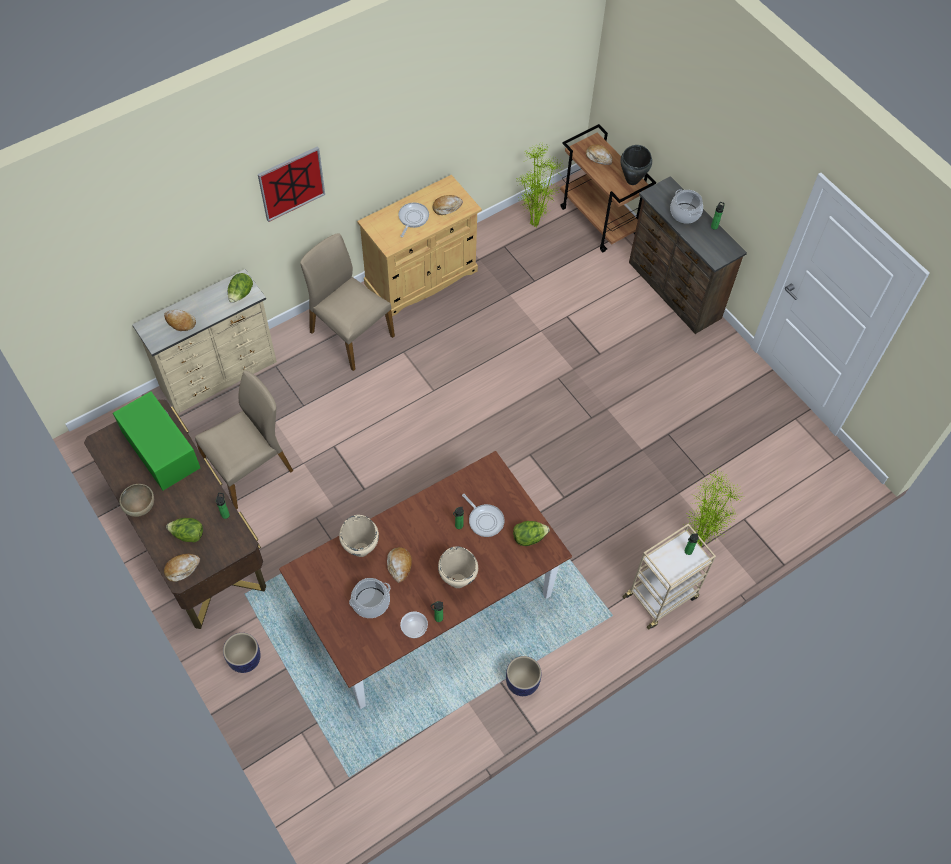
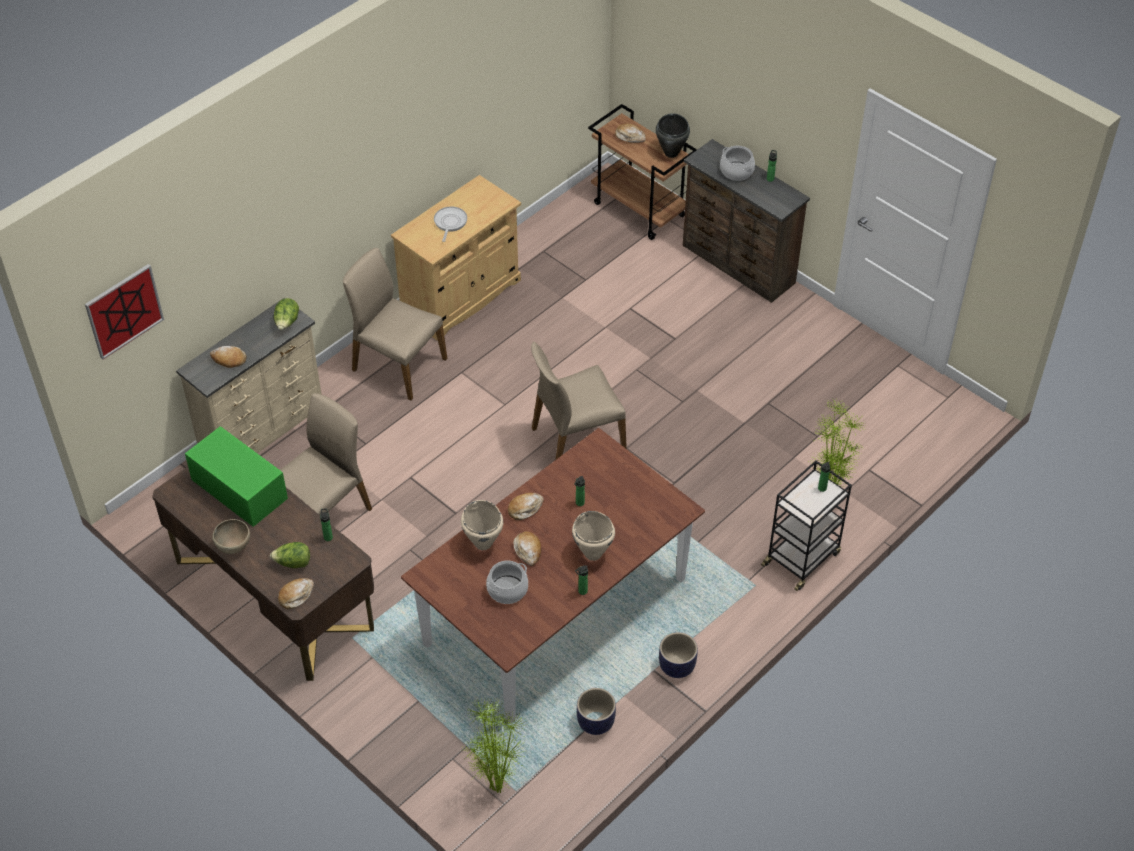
camera: 10 degrees left, 10 degrees down
planter [223,633,261,673] -> planter moved to [577,688,616,735]
picture [258,146,325,222] -> picture moved to [85,264,164,360]
bowl [400,611,428,638] -> none
bread [433,195,463,215] -> bread moved to [508,493,544,520]
frying pan [462,494,504,537] -> none
lettuce [513,521,550,546] -> none
potted plant [516,143,563,227] -> potted plant moved to [463,698,528,793]
beige cart [622,524,716,630] -> black cart [761,460,852,591]
none -> beige chair [531,342,627,460]

